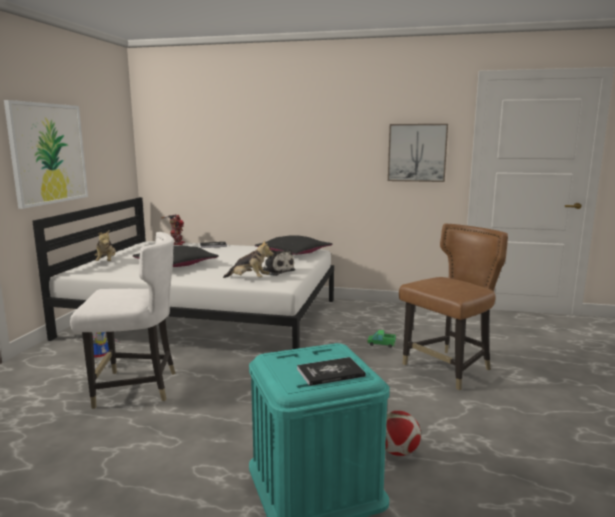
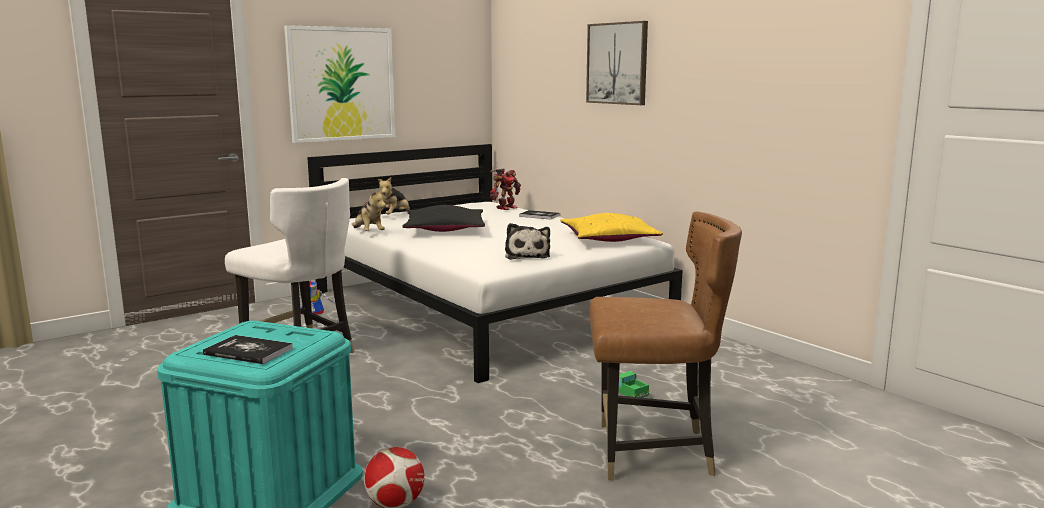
camera: 40 degrees right, 0 degrees up
plush toy [223,240,273,278] -> plush toy moved to [352,189,386,231]
black pillow [255,235,332,255] -> yellow pillow [560,213,663,242]
picture [388,124,448,182] -> picture moved to [586,21,648,105]

